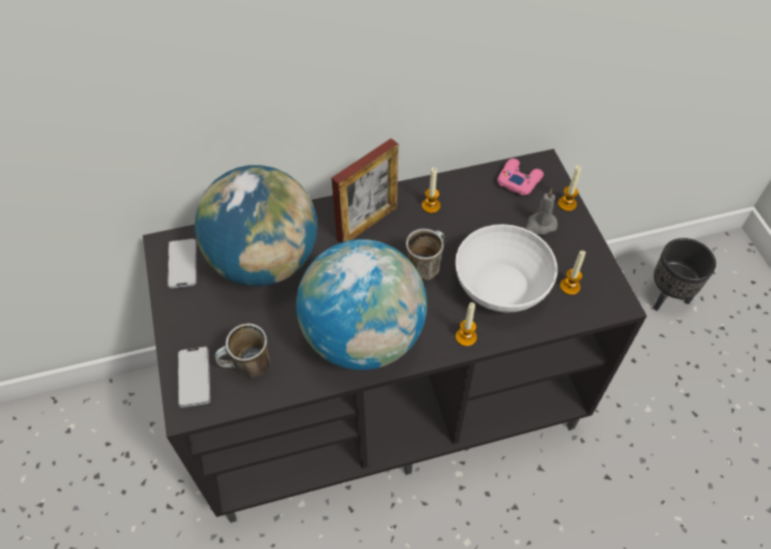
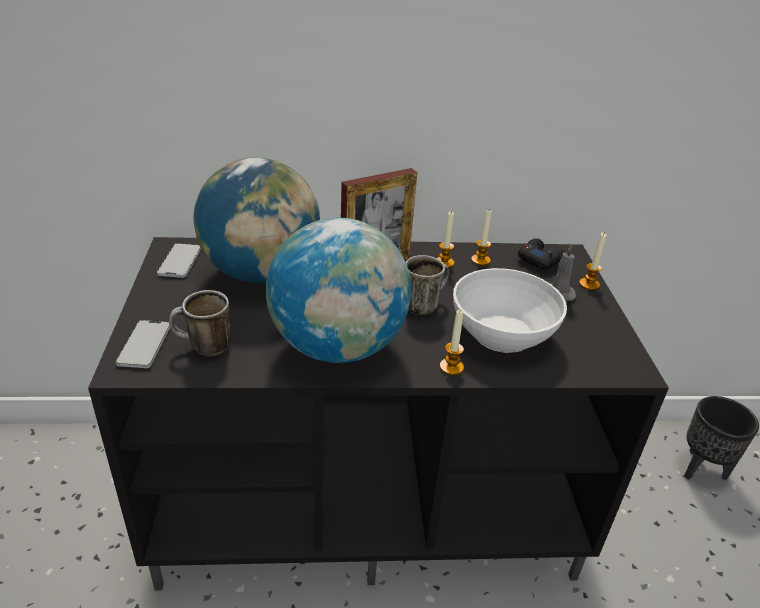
camera: 10 degrees right, 20 degrees down
pink game controller [497,158,544,196] -> black game controller [518,238,565,270]
candle [560,251,586,295] -> candle moved to [471,210,492,266]

